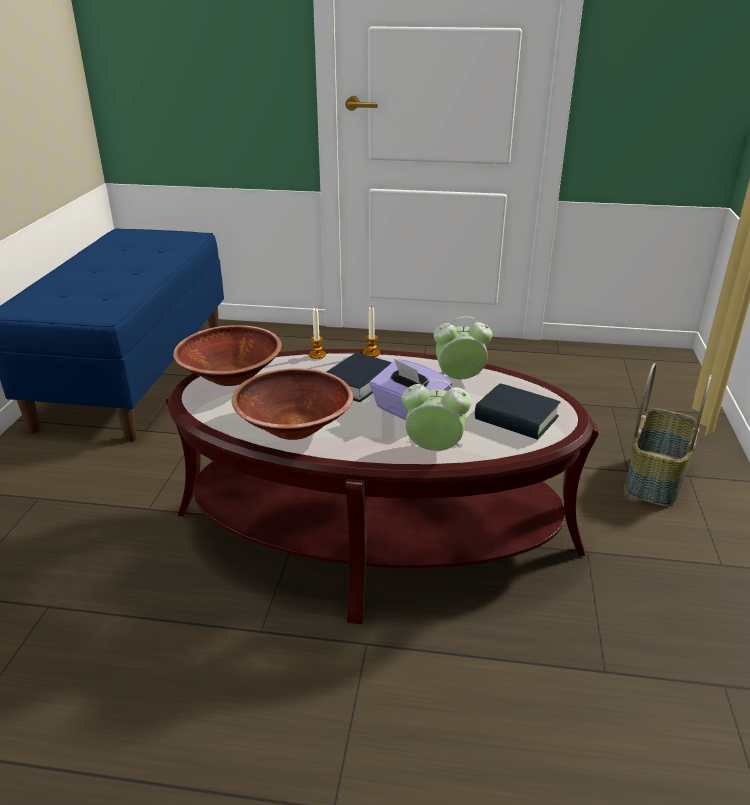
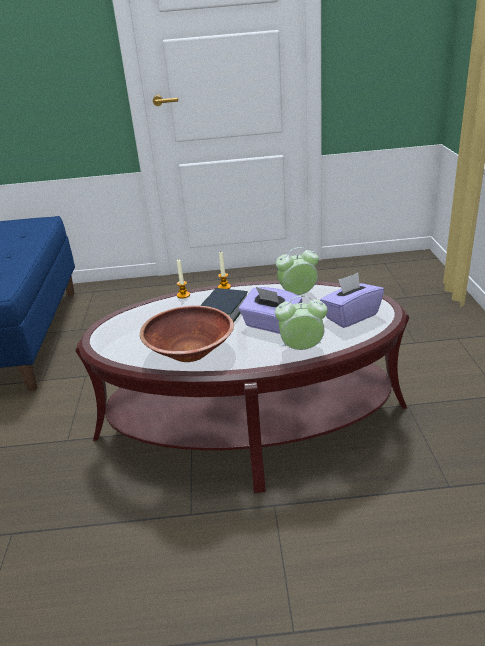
camera: 10 degrees left, 0 degrees up
brown bowl [173,325,282,386] -> none
book [475,383,560,440] -> purple tissue box [320,273,384,328]
basket [625,363,712,506] -> none

